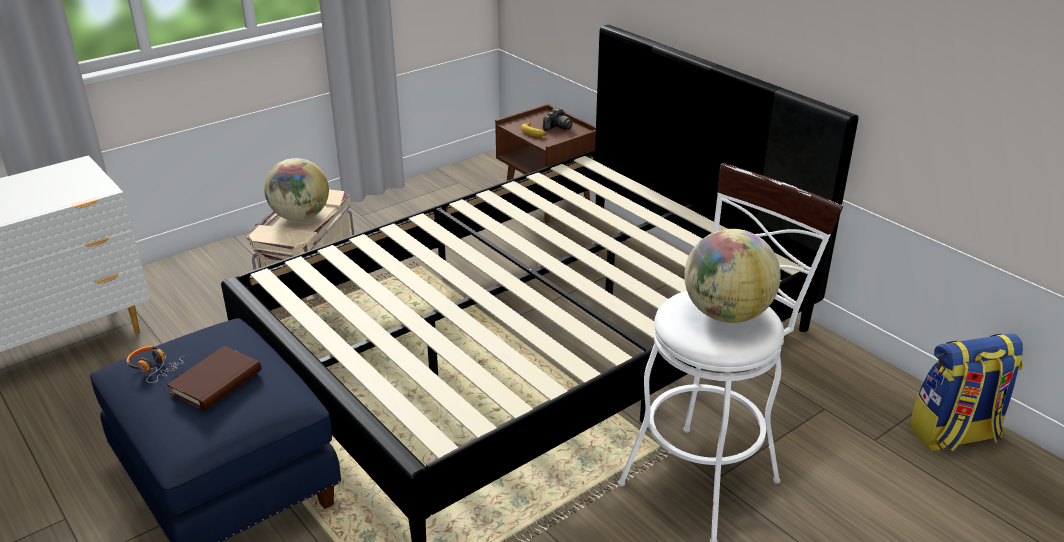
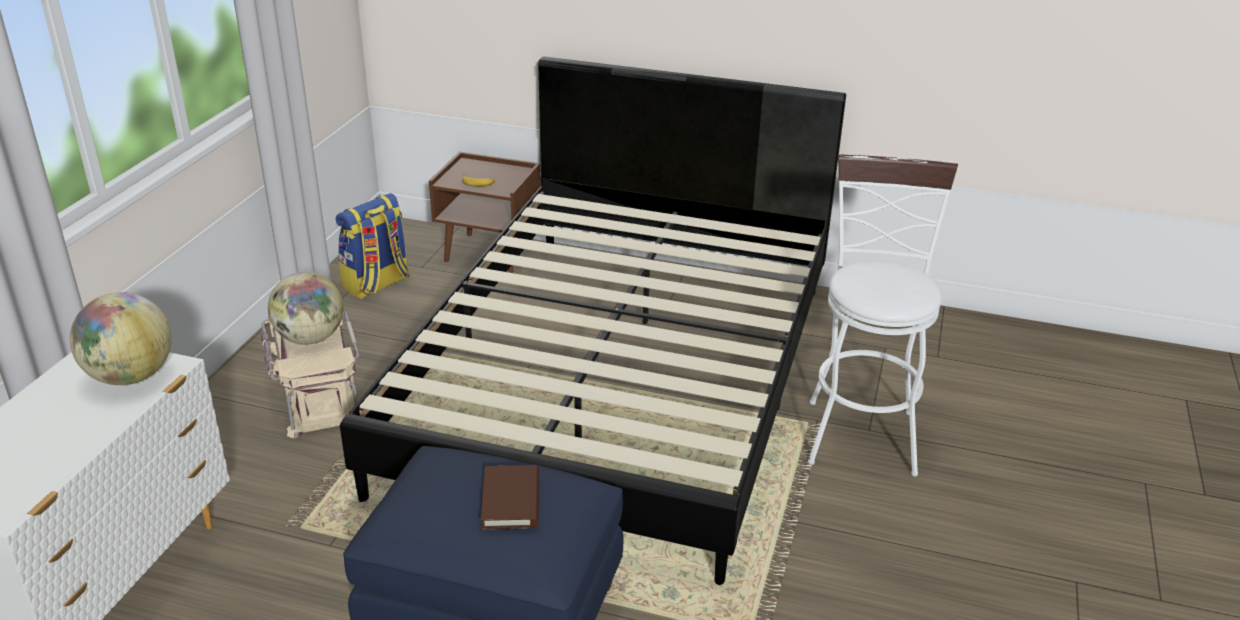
camera: 35 degrees left, 0 degrees up
headphones [127,346,185,383] -> none
camera [543,108,573,130] -> none
globe [684,229,781,323] -> globe moved to [70,292,172,385]
backpack [909,333,1023,451] -> backpack moved to [336,193,409,299]

